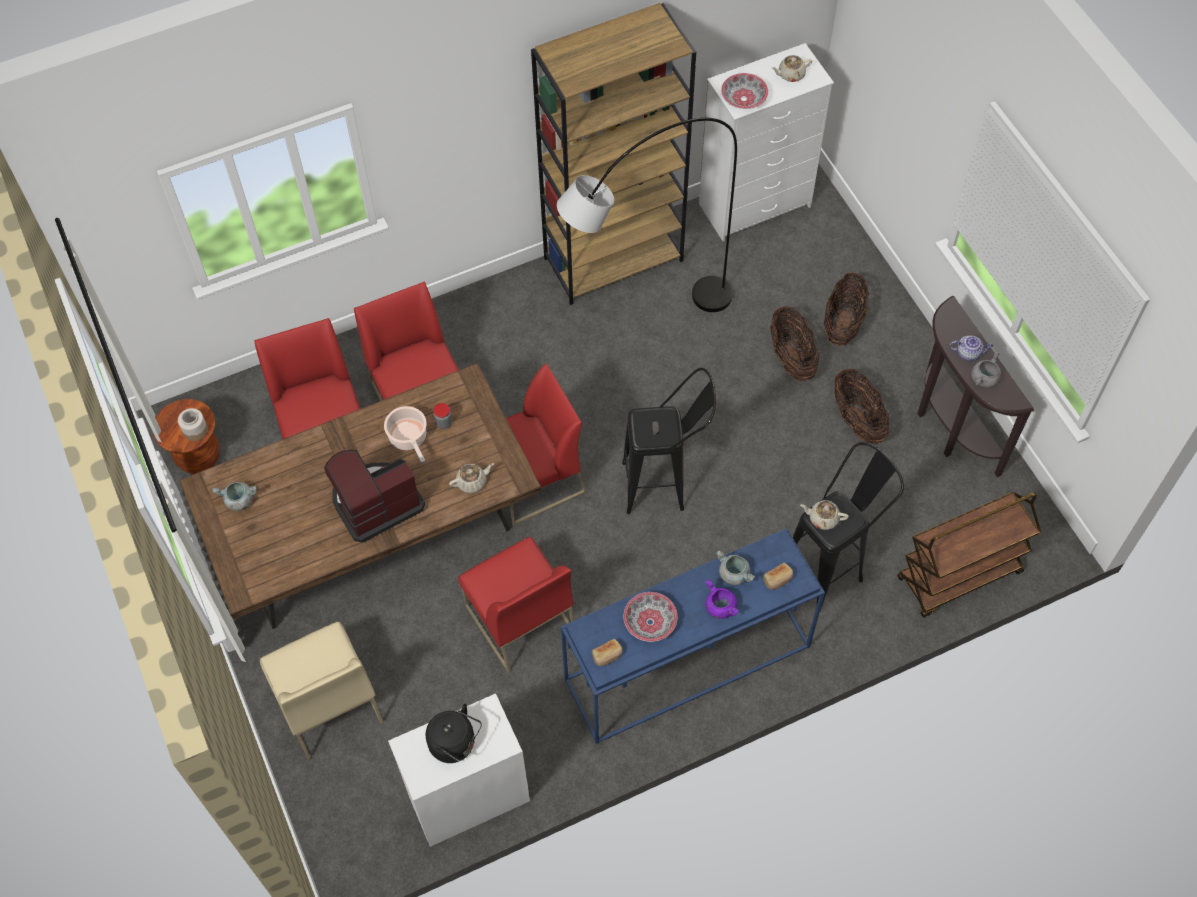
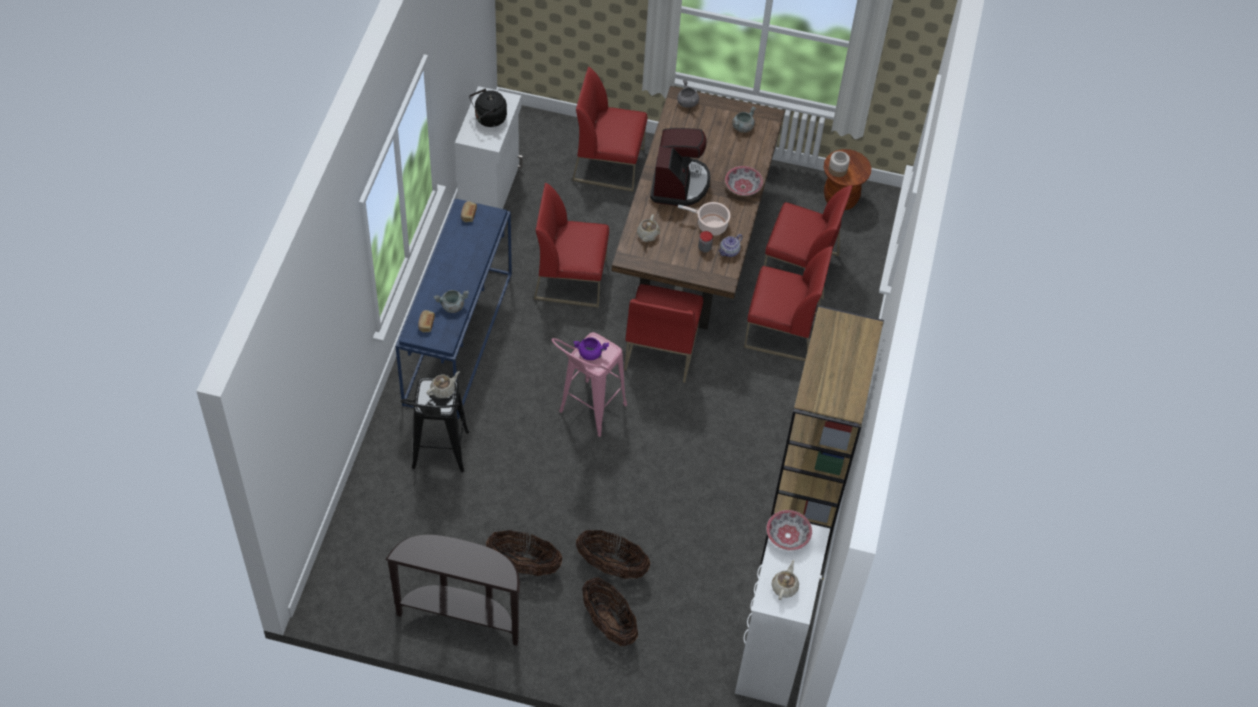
camera: 125 degrees right, 5 degrees down
beige chair [260,622,384,760] -> red chair [572,67,648,192]
grey floor lamp [557,118,737,312] -> none
black stool [622,368,716,514] -> pink stool [552,332,627,437]
bowl [623,592,678,642] -> bowl moved to [725,166,763,196]
purple cooking pot [705,579,739,619] -> purple cooking pot moved to [574,337,609,360]
brown cart [897,492,1041,618] -> none
teapot [949,335,993,361] -> teapot moved to [719,234,743,257]
grey cooking pot [971,351,1001,388] -> grey cooking pot moved to [677,79,699,108]

